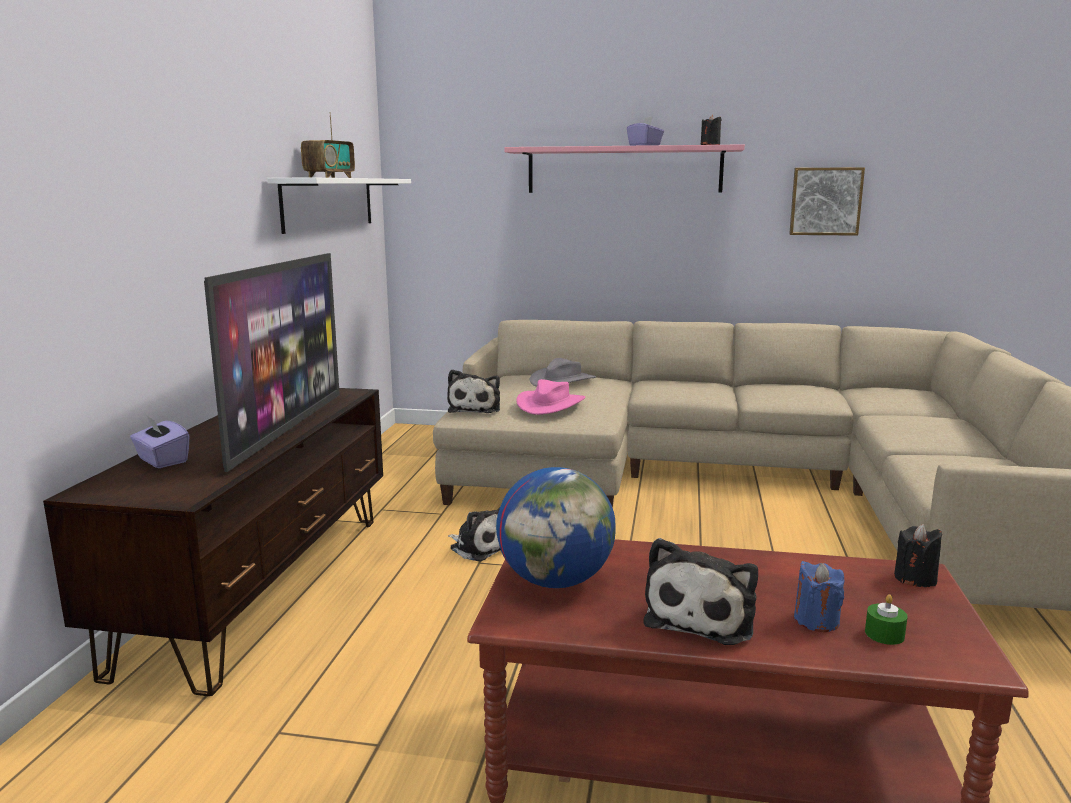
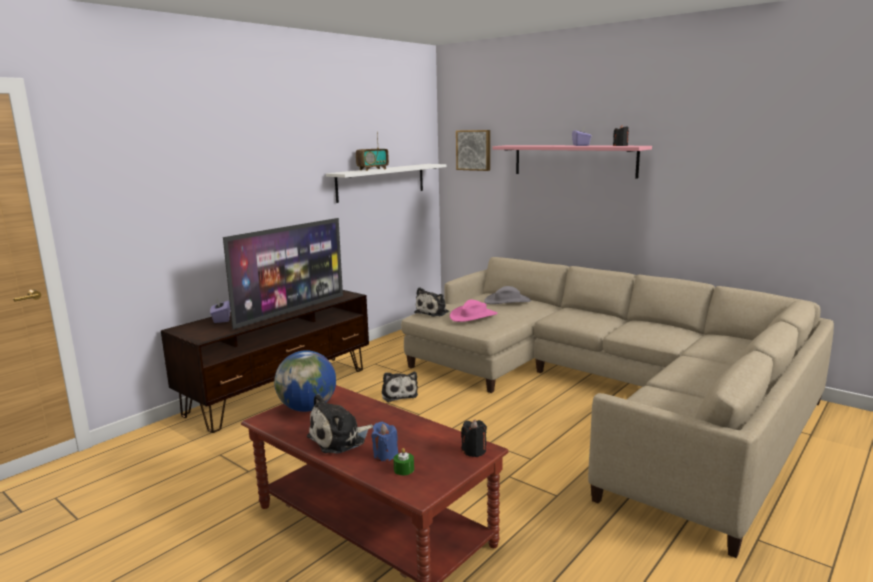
camera: 30 degrees right, 0 degrees up
picture [789,167,865,236] -> picture moved to [456,130,490,171]

